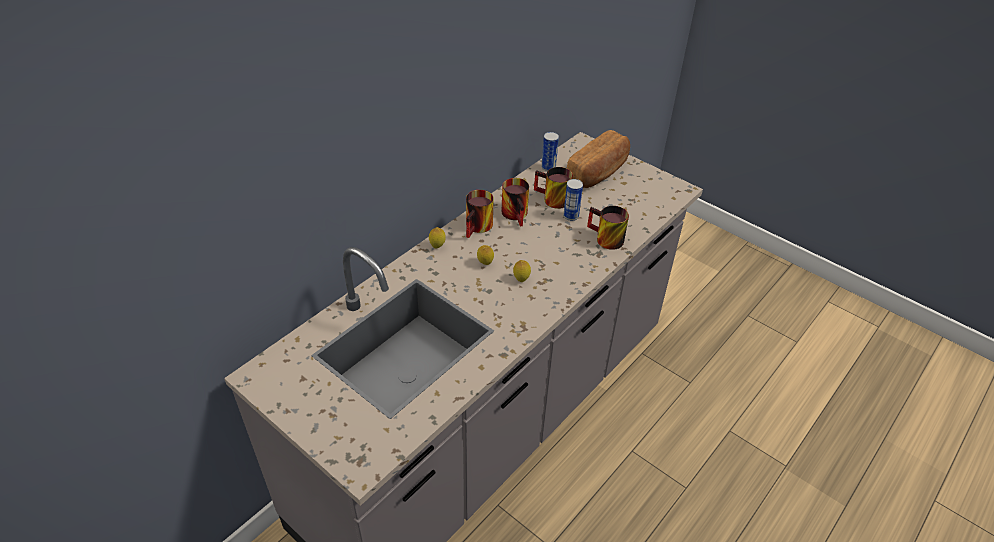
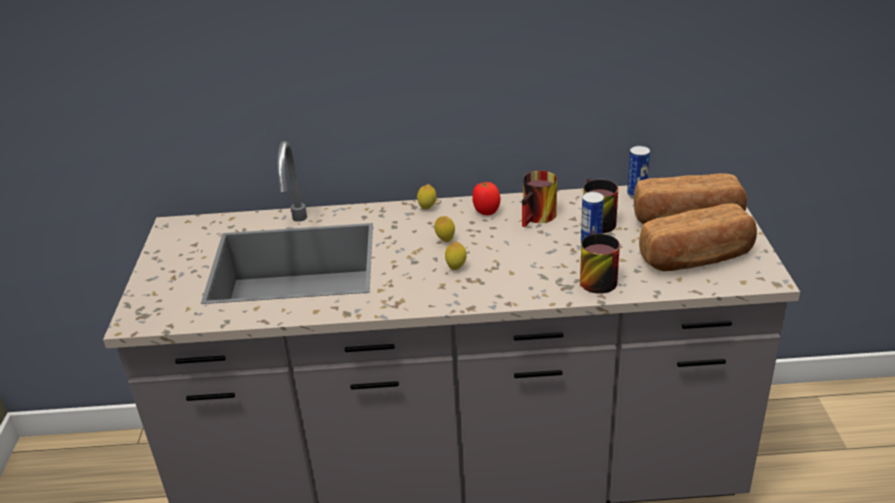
camera: 50 degrees right, 10 degrees down
mug [466,190,494,238] -> tomato [472,182,501,215]
none -> bread [639,204,757,271]

